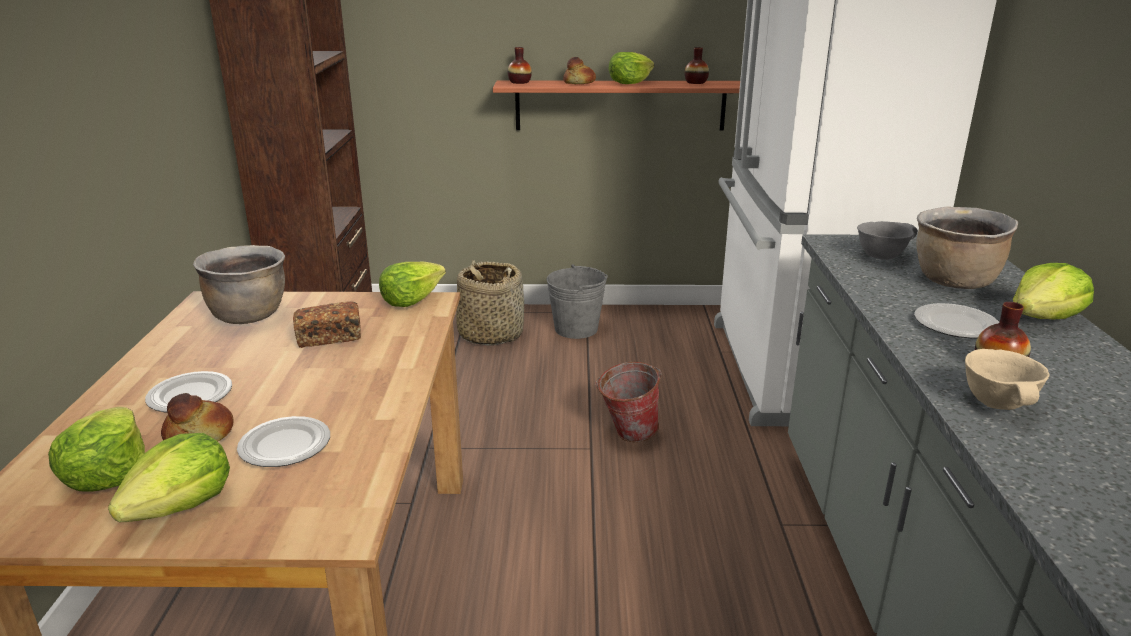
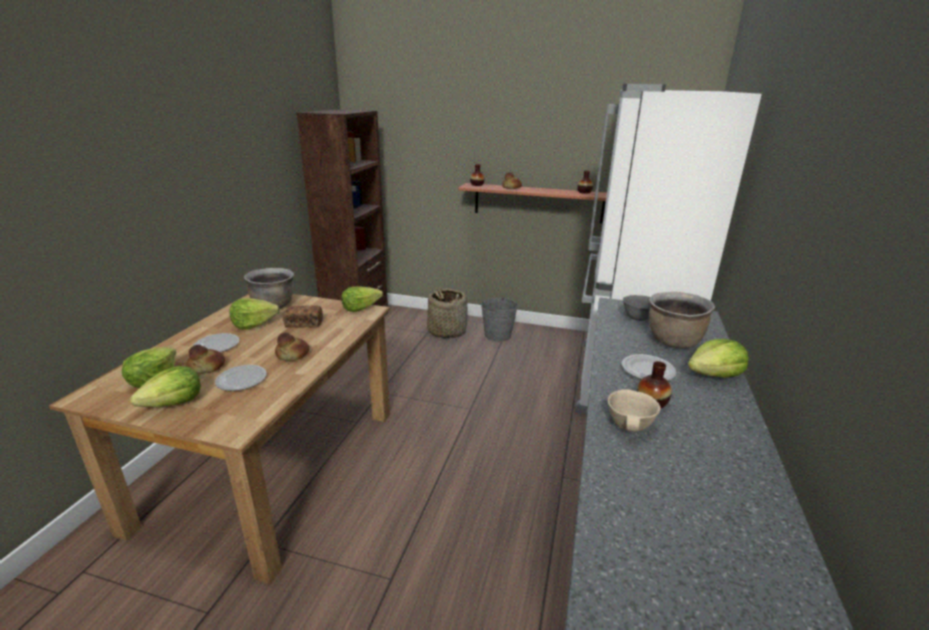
camera: 15 degrees right, 0 degrees up
bucket [595,362,662,442] -> none
lettuce [608,52,654,84] -> lettuce moved to [229,298,279,330]
none -> bread [275,333,309,361]

